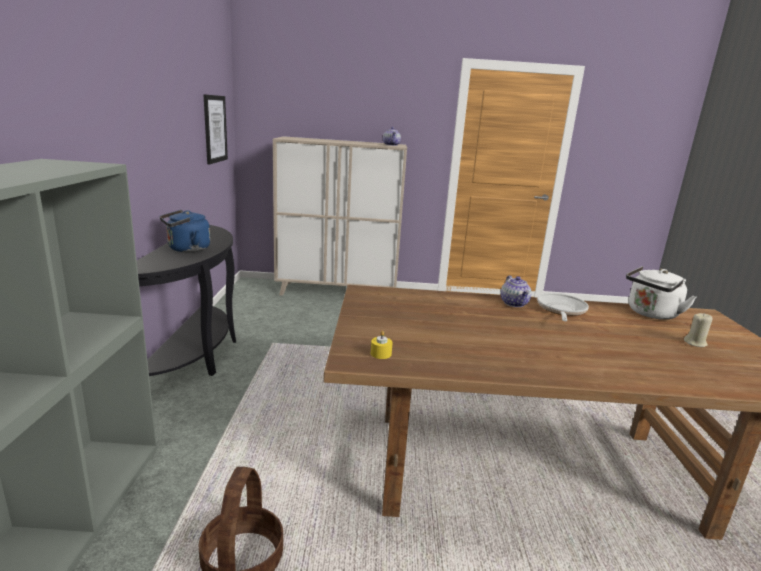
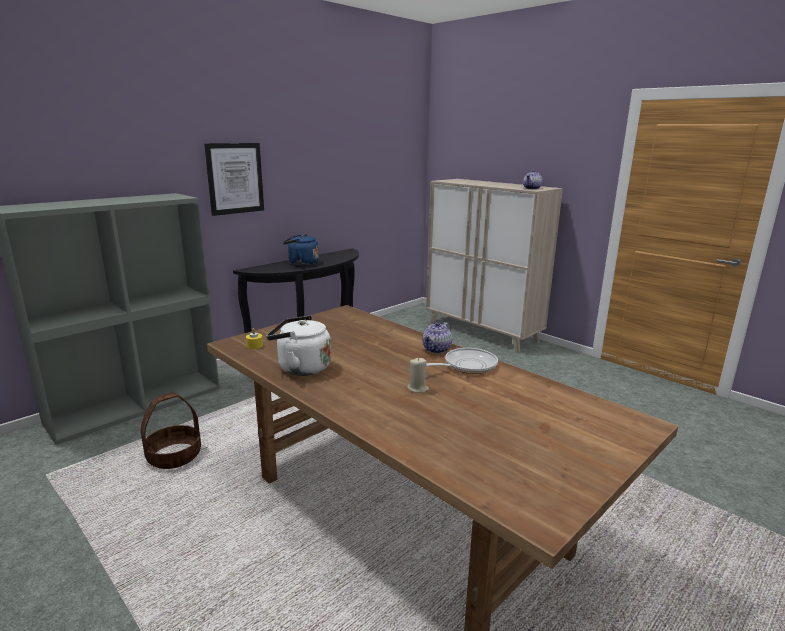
camera: 45 degrees right, 0 degrees up
picture [204,94,228,164] -> picture moved to [204,143,264,216]
white kettle [626,266,696,320] -> white kettle moved to [266,316,331,376]
beige candle [684,313,713,347] -> beige candle moved to [407,357,429,393]

